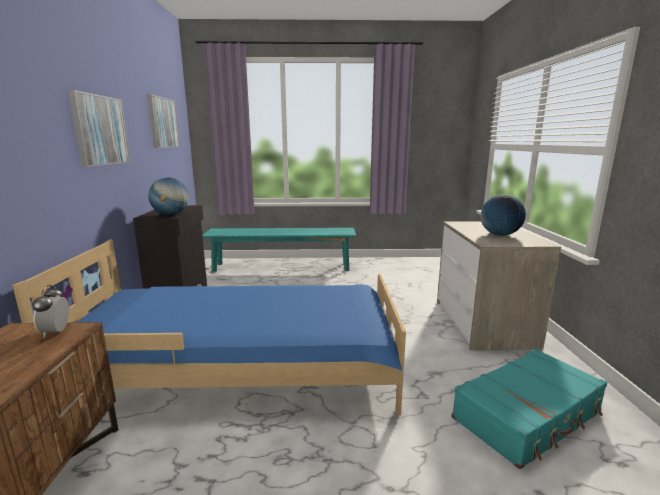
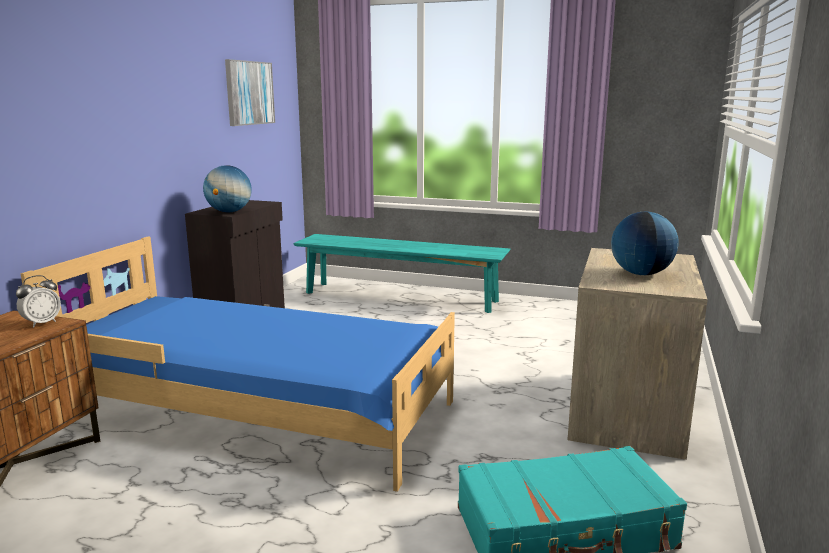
camera: 20 degrees right, 0 degrees up
alarm clock [32,285,69,338] -> alarm clock turned 150 degrees counterclockwise [16,275,61,327]
picture [68,90,130,167] -> none

